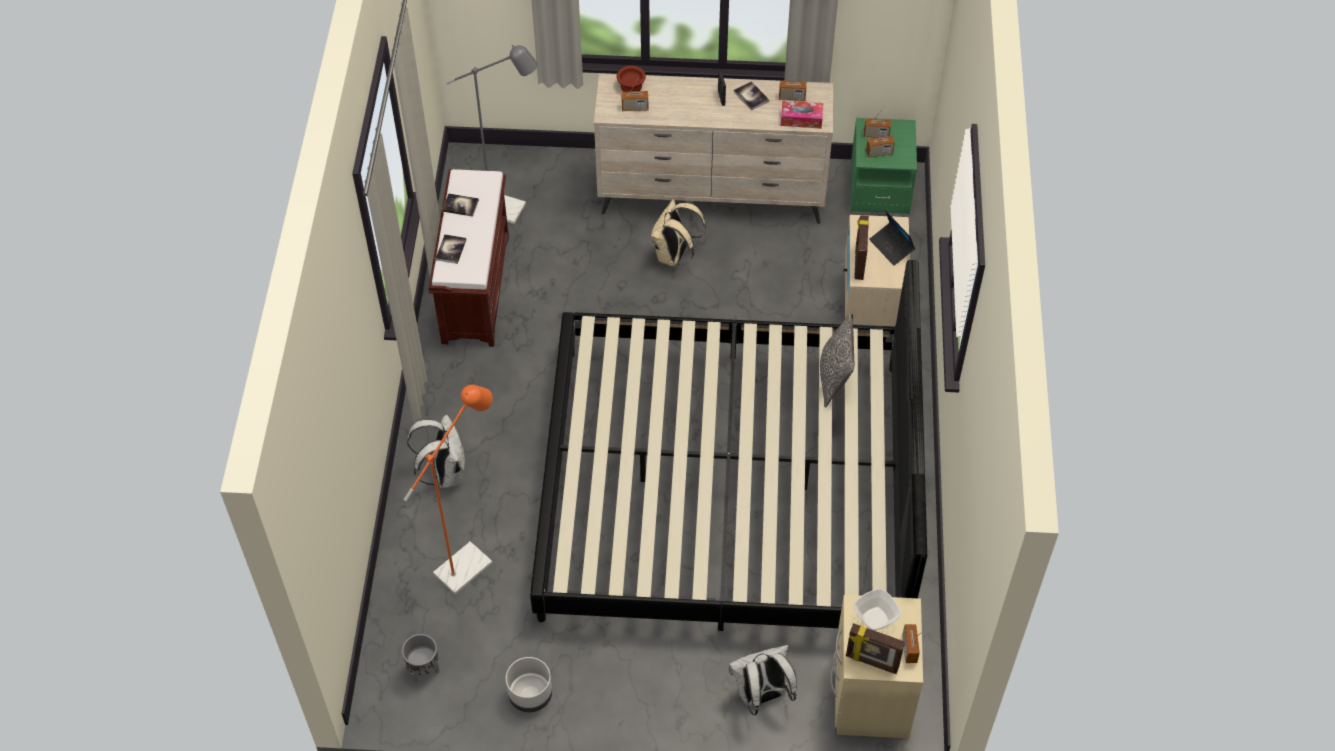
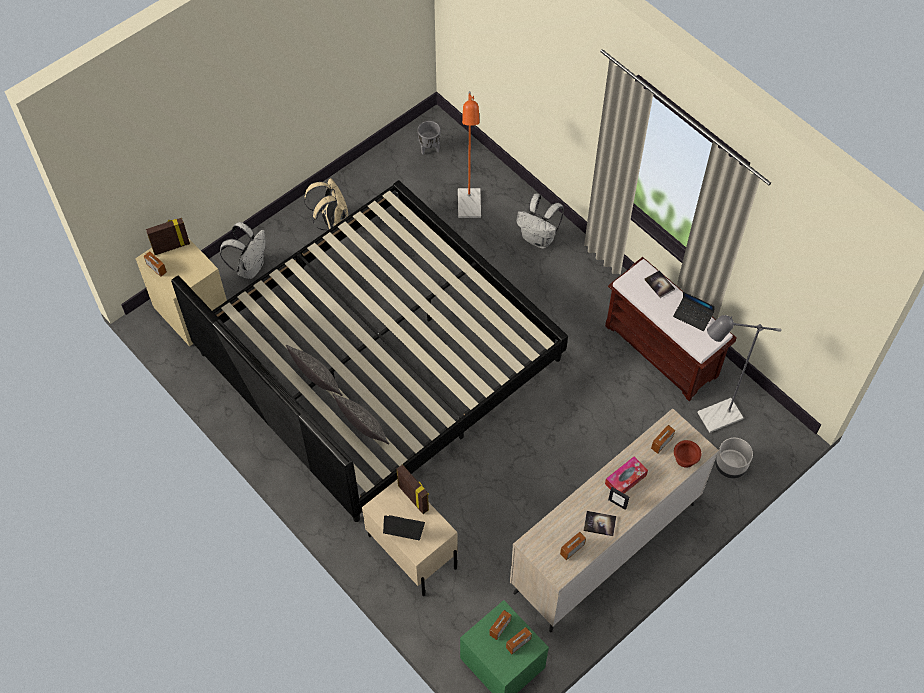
camera: 135 degrees right, 5 degrees up
book [442,193,479,217] -> laptop [673,291,715,331]
grey planter [506,657,552,713] -> grey planter moved to [715,438,753,479]
beige backpack [651,199,706,266] -> beige backpack moved to [304,178,348,230]
tissue box [781,101,823,129] -> tissue box moved to [605,456,648,494]
bowl [854,589,901,631] -> none
none -> pillow [286,345,342,396]

